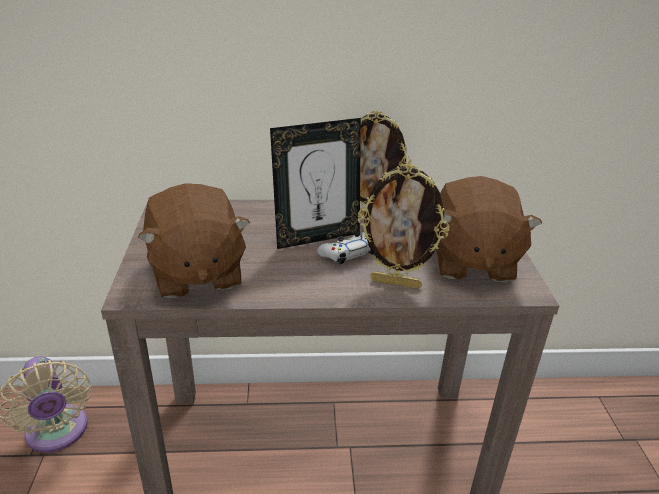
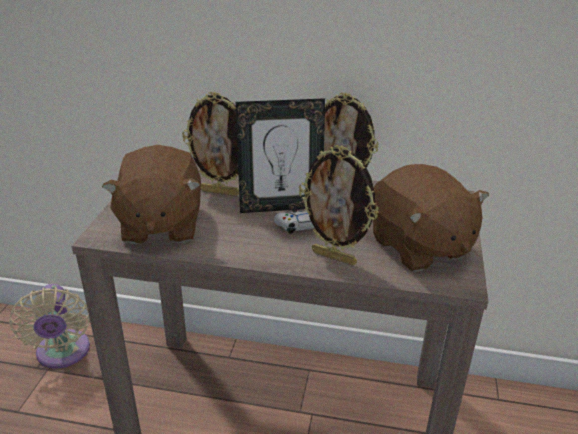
camera: 15 degrees right, 0 degrees up
brown plush toy [436,176,542,282] -> brown plush toy turned 45 degrees counterclockwise [373,164,489,272]
none -> picture frame [182,92,239,196]

